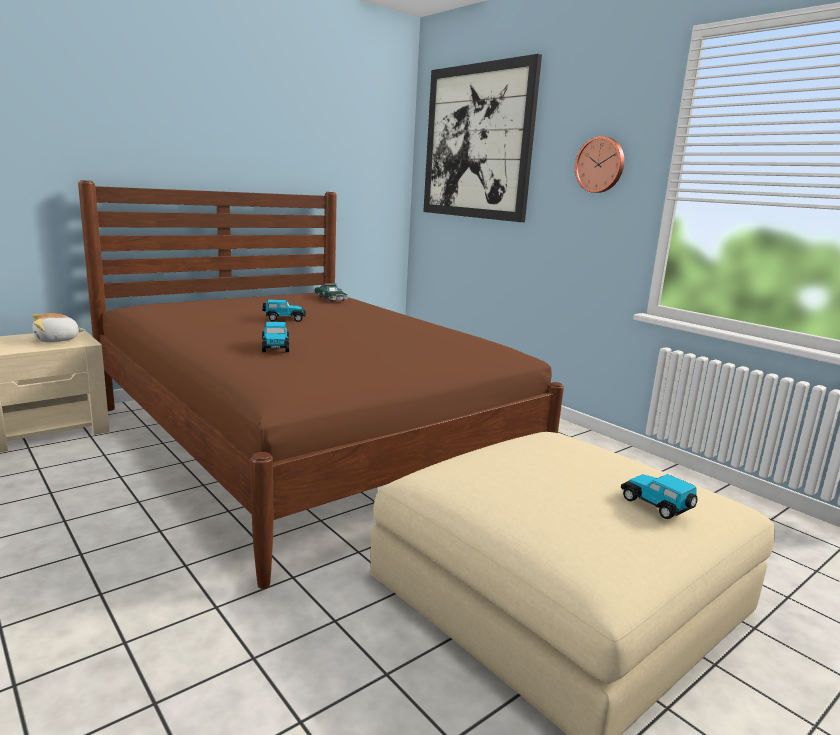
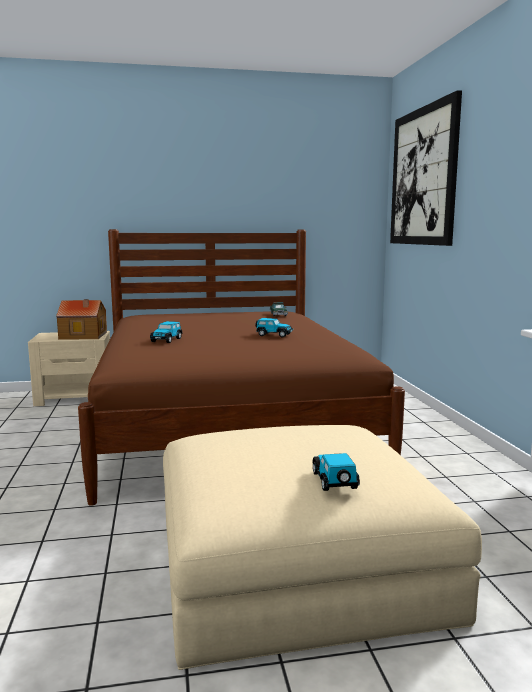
camera: 30 degrees right, 5 degrees down
plush toy [32,313,85,342] -> toy house [56,299,107,340]
toy car [262,299,306,322] -> toy car moved to [256,318,293,337]
wall clock [575,136,624,193] -> none

